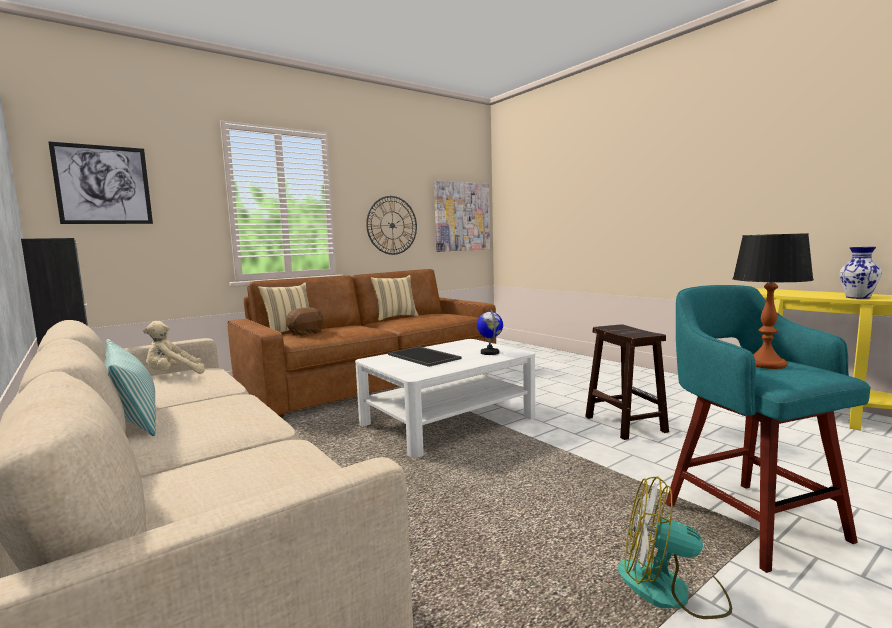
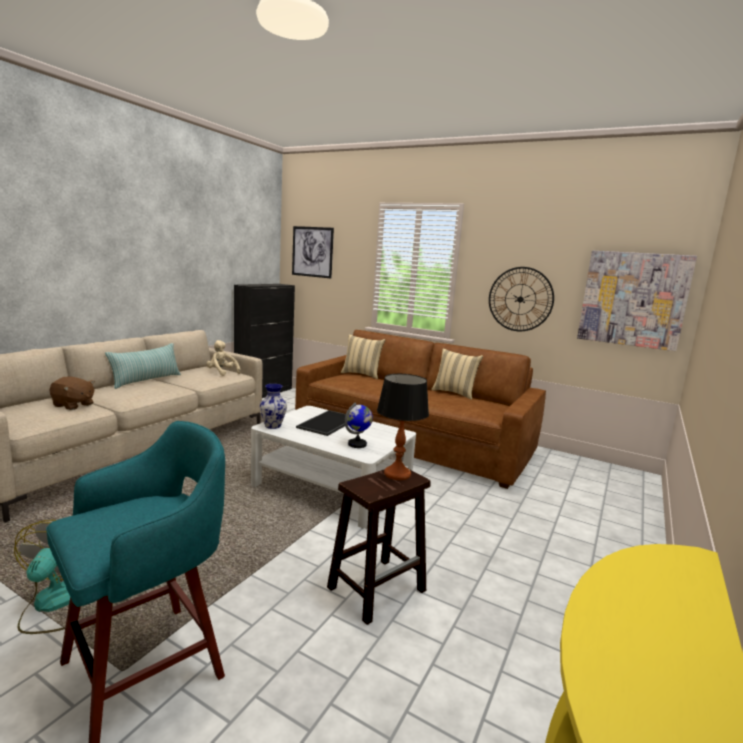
camera: 65 degrees right, 5 degrees up
brown plush toy [286,308,324,336] -> brown plush toy moved to [49,377,95,410]
table lamp [733,233,814,369] -> table lamp moved to [377,374,429,480]
vase [840,247,882,299] -> vase moved to [260,384,287,429]

